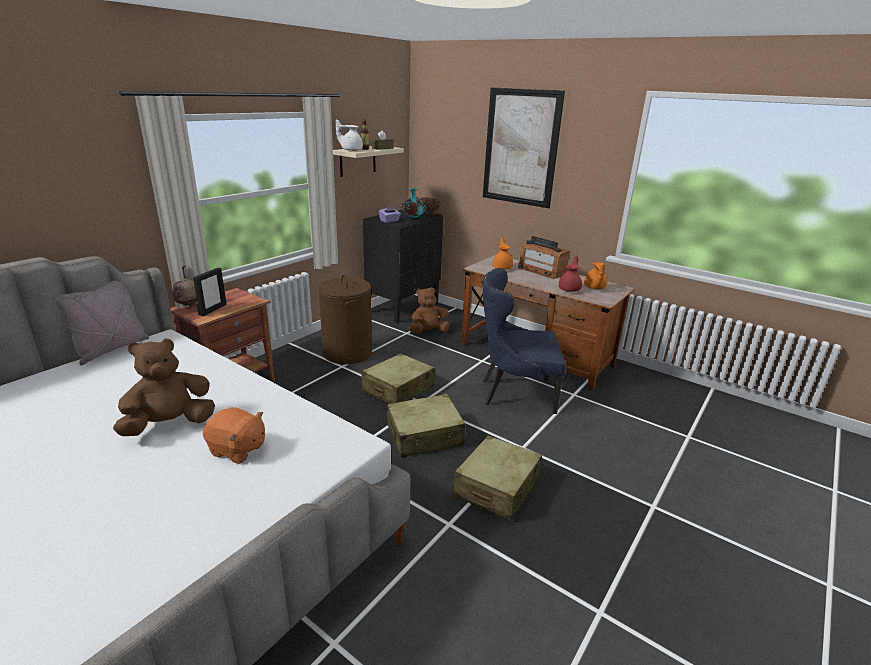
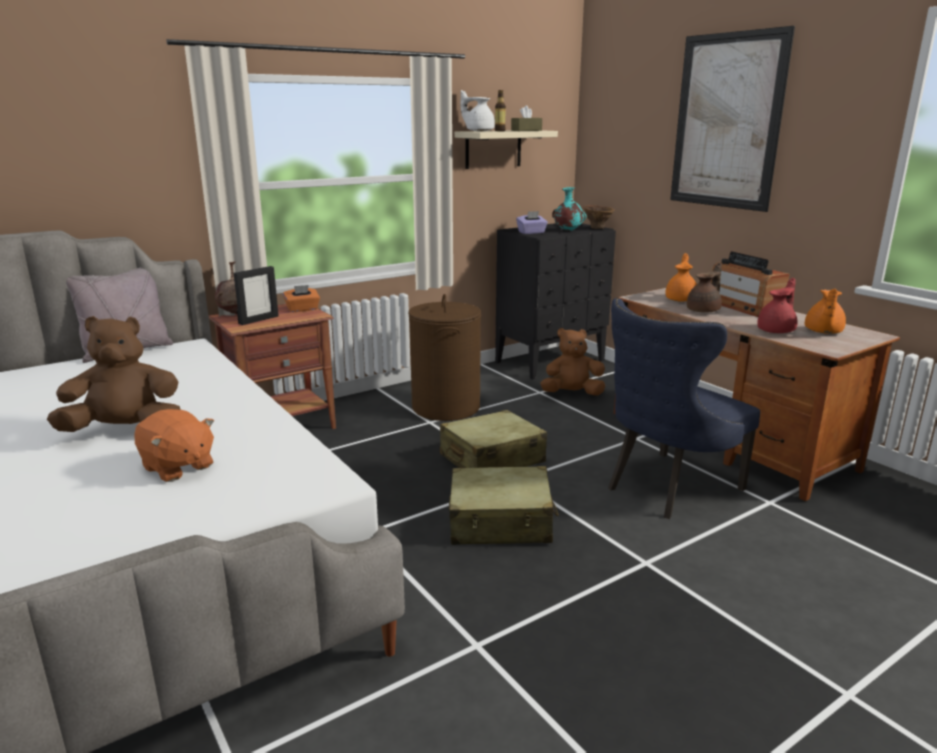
camera: 20 degrees right, 5 degrees down
beige suitcase [453,435,542,521] -> none
blue chair [482,268,566,414] -> blue chair turned 60 degrees counterclockwise [608,298,760,519]
none -> orange tissue box [283,285,320,312]
none -> brown teapot [687,263,722,313]

